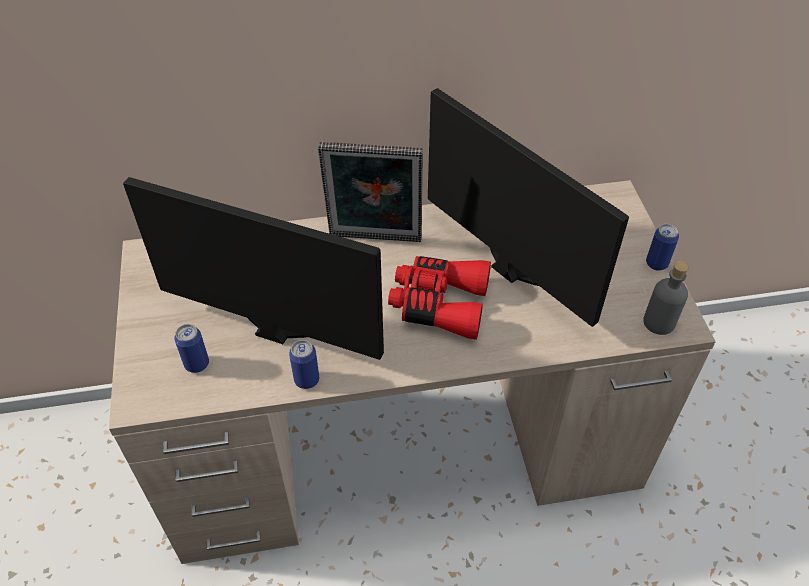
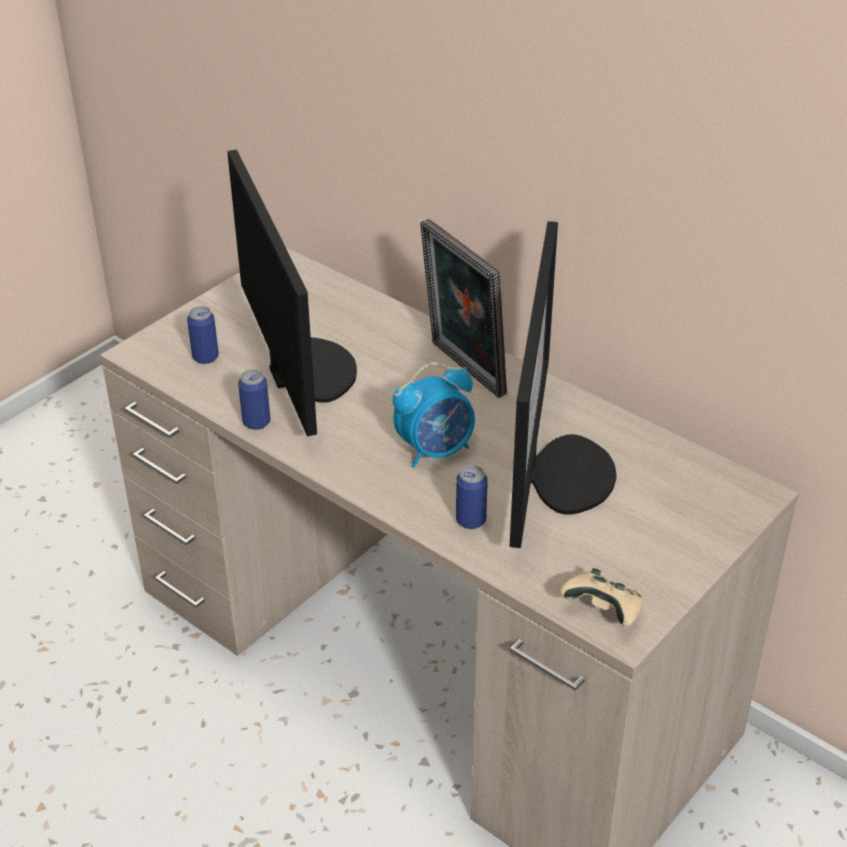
camera: 50 degrees right, 10 degrees down
red binoculars [388,256,491,340] -> alarm clock [393,362,475,468]
grey bottle [643,261,689,335] -> beige game controller [560,568,643,627]
can [646,224,679,271] -> can moved to [456,465,488,529]

